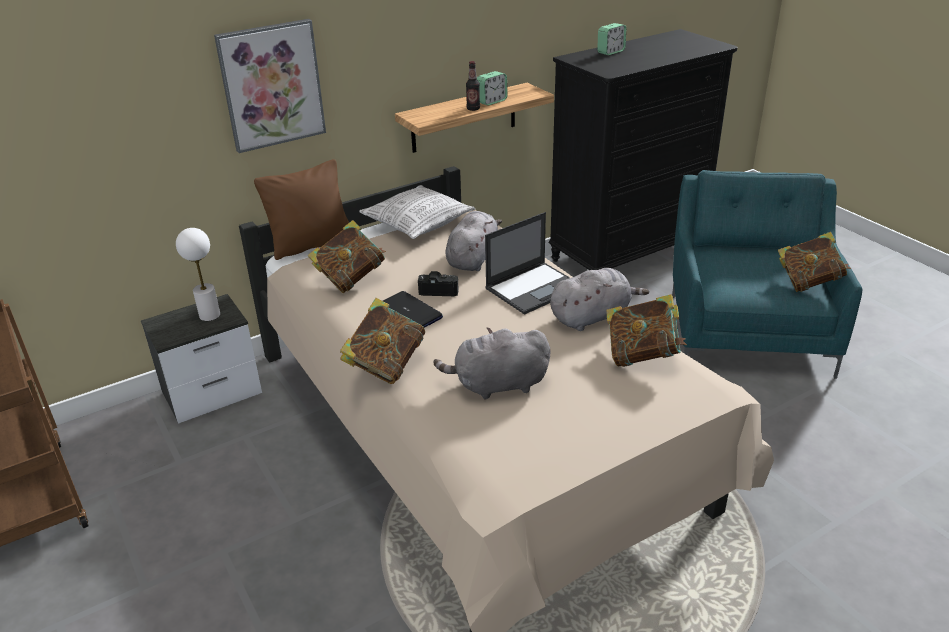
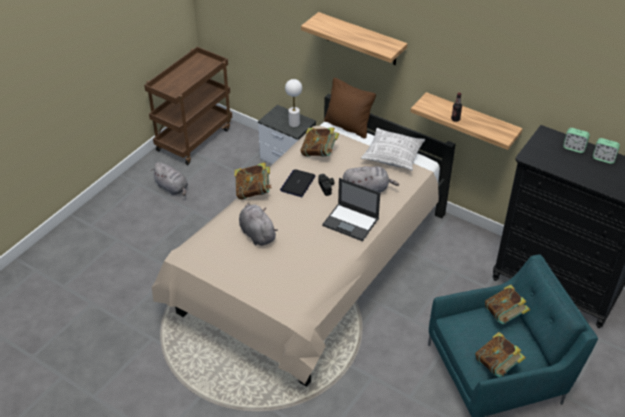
camera: 65 degrees right, 10 degrees up
picture [214,19,326,153] -> shelf [301,12,407,65]
alarm clock [477,71,508,106] -> alarm clock moved to [592,138,620,164]
grey plush toy [550,268,649,331] -> grey plush toy moved to [151,162,188,196]
book [606,294,687,367] -> book moved to [485,284,530,324]

